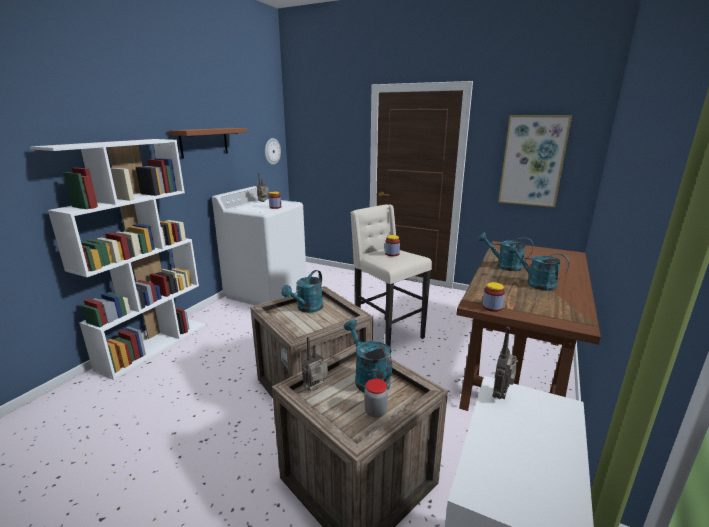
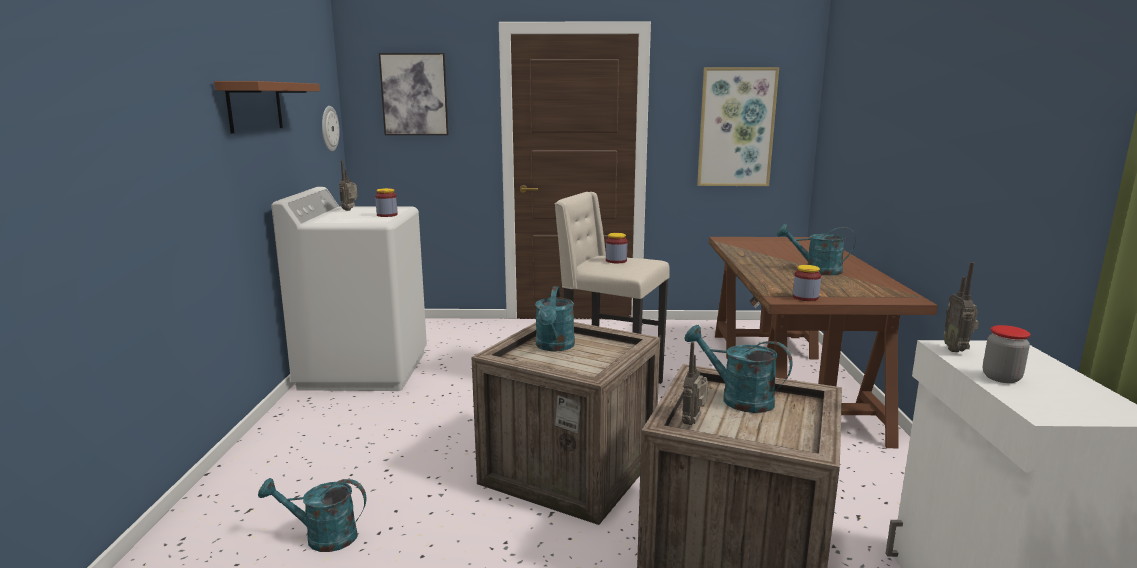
camera: 25 degrees left, 5 degrees down
white bookcase [30,139,205,380] -> none
jar [364,379,388,418] -> jar moved to [983,325,1030,383]
turquoise watering can [478,233,533,271] -> turquoise watering can moved to [258,478,366,552]
none -> picture [379,53,449,135]

